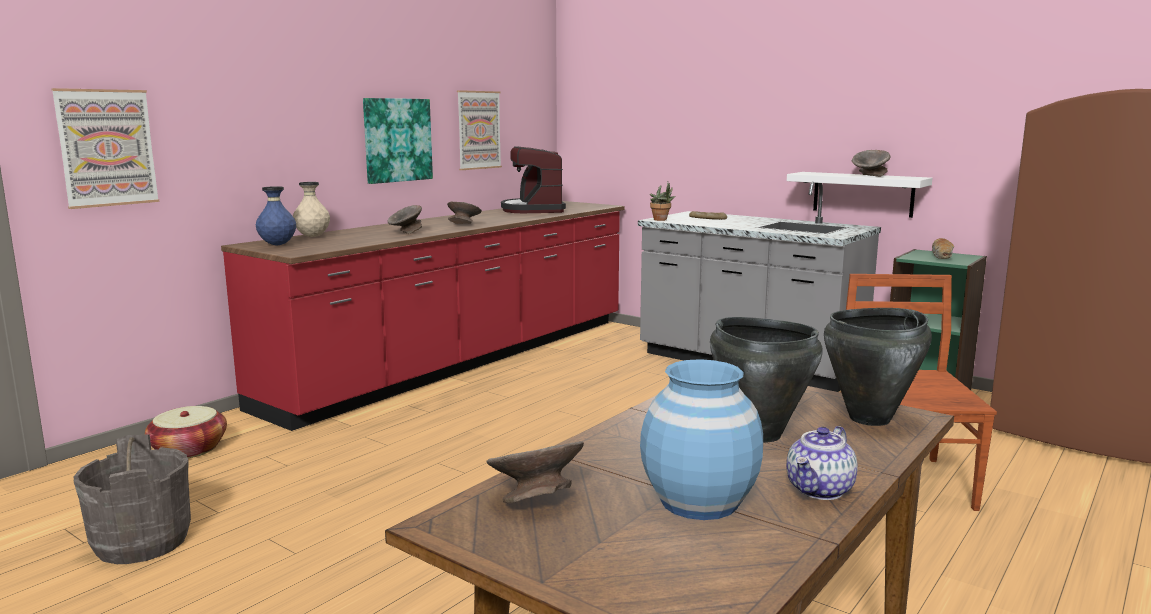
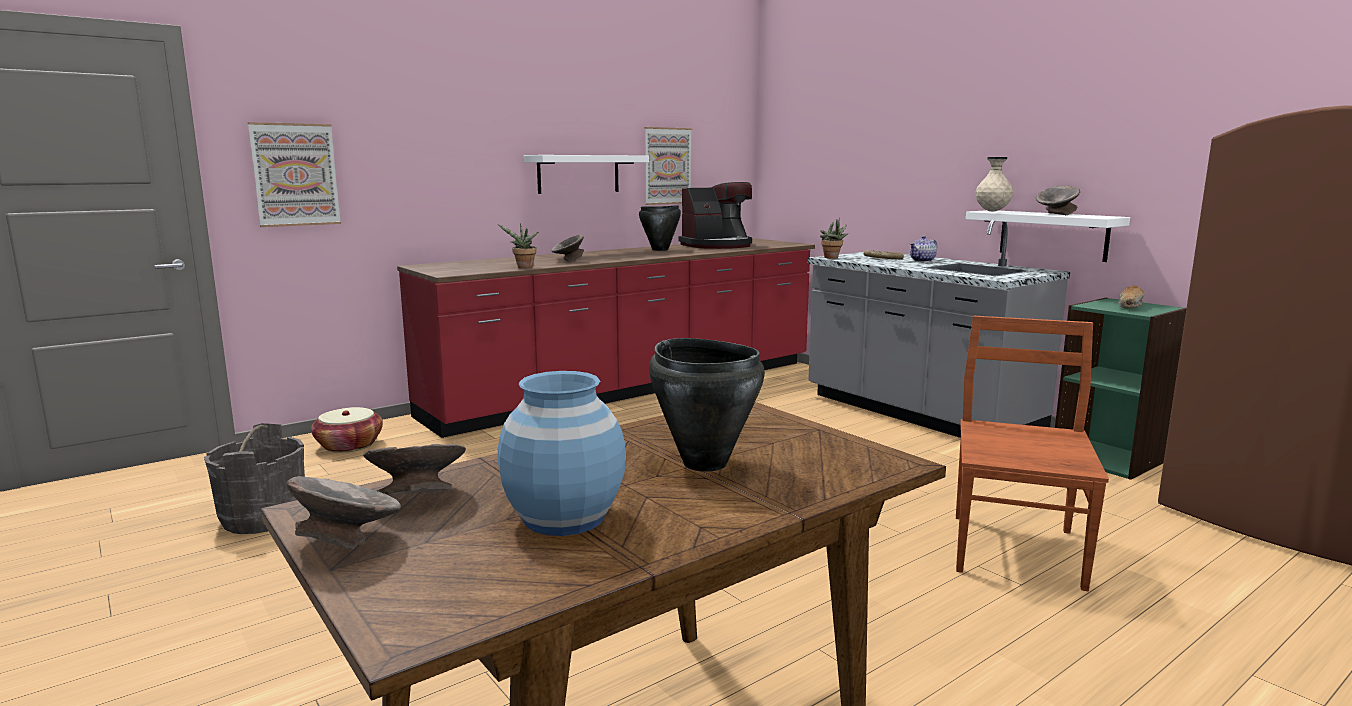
camera: 15 degrees right, 0 degrees up
blue vase [256,186,296,245] -> none
beige vase [293,182,330,237] -> beige vase moved to [976,157,1013,212]
picture [363,98,433,184] -> white shelf [524,155,649,194]
grey bowl [447,202,482,224] -> grey bowl moved to [287,476,401,550]
coffee machine [501,146,566,213] -> coffee machine turned 120 degrees counterclockwise [679,182,752,249]
teapot [786,426,858,500] -> teapot moved to [910,236,937,262]
black cooking pot [824,308,932,426] -> black cooking pot moved to [639,205,681,251]
none -> potted plant [498,223,539,268]

